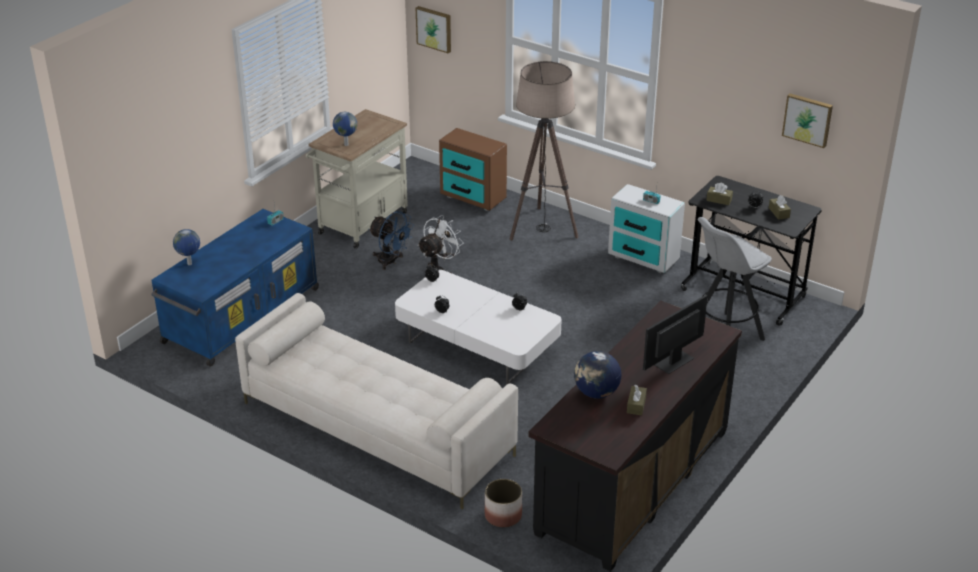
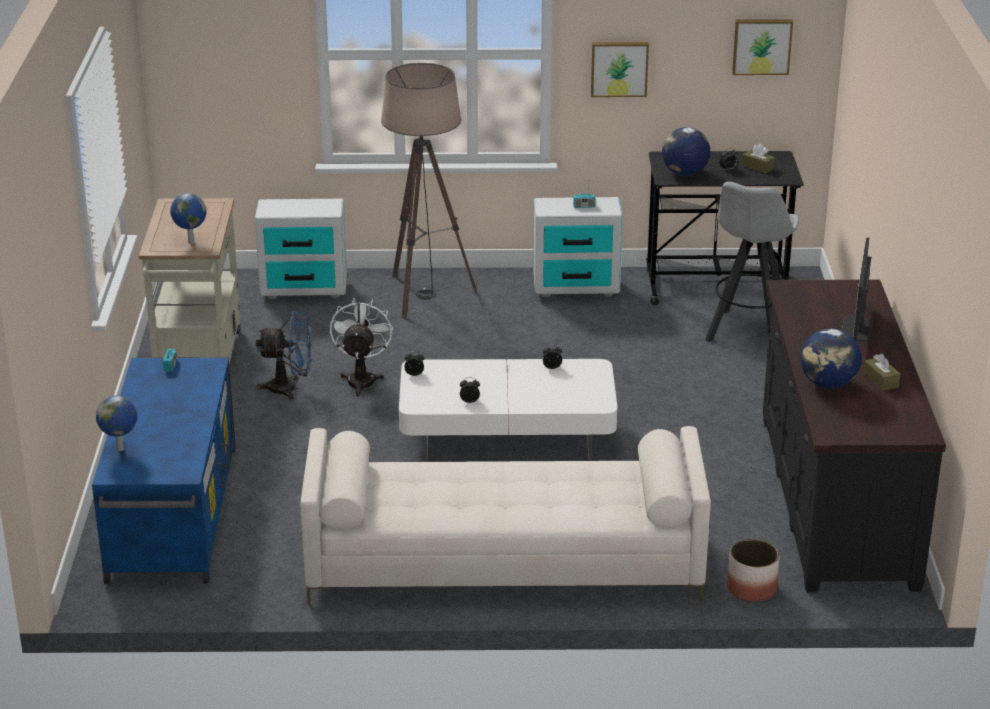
camera: 35 degrees left, 5 degrees down
picture [416,6,451,53] -> picture moved to [591,42,649,97]
brown nightstand [439,128,507,211] -> white nightstand [255,199,347,299]
brown tissue box [706,183,733,205] -> globe [662,127,710,176]

